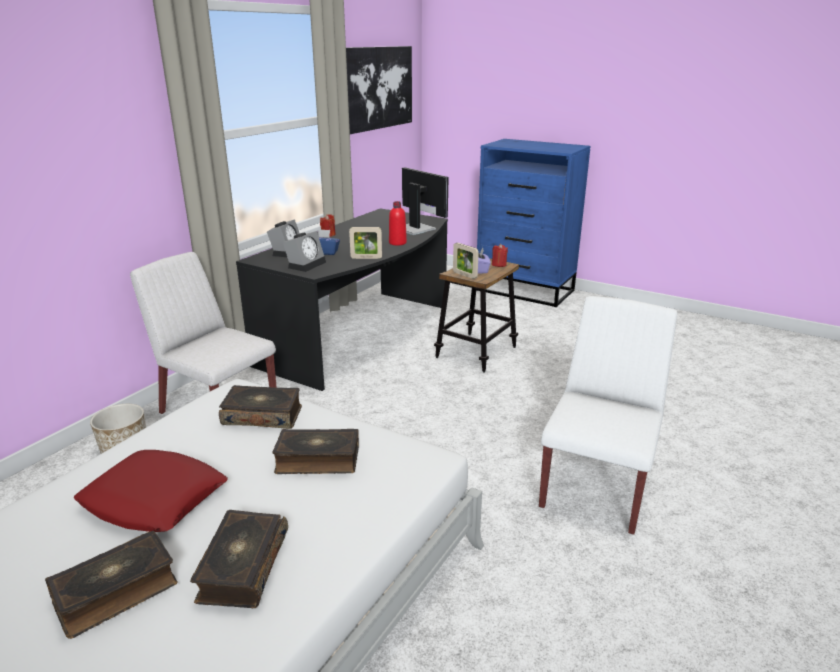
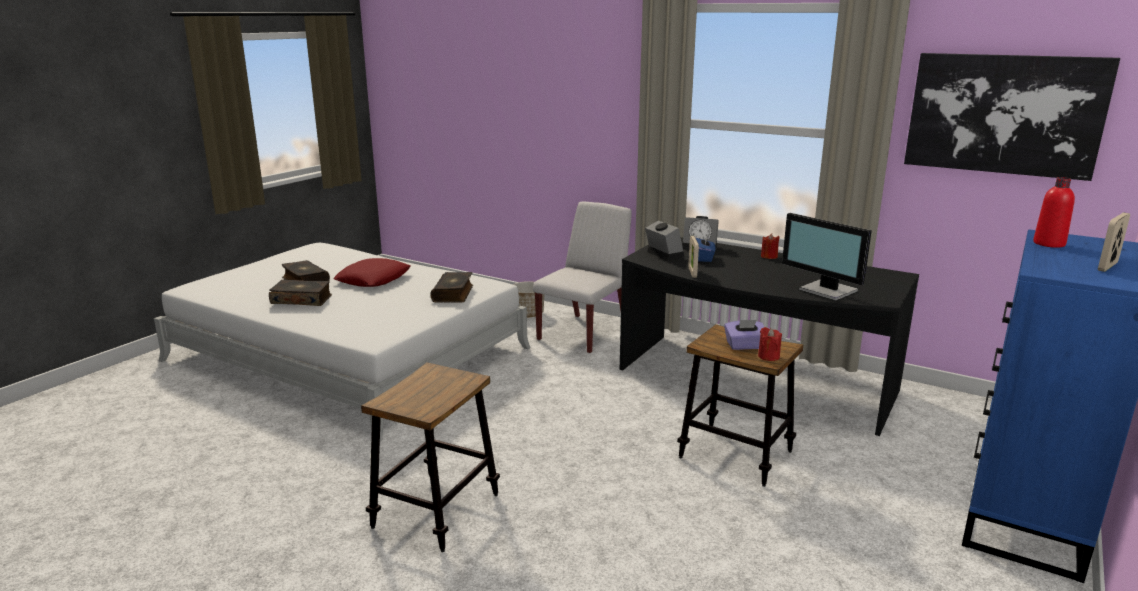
camera: 90 degrees right, 5 degrees down
book [272,429,359,474] -> none
alarm clock [283,231,326,272] -> alarm clock turned 150 degrees counterclockwise [645,221,684,260]
red bottle [389,201,407,246] -> red bottle moved to [1033,177,1075,248]
monitor [402,167,449,235] -> monitor turned 90 degrees clockwise [782,213,872,301]
picture frame [453,243,479,279] -> picture frame moved to [1098,212,1130,272]
white chair [539,296,677,535] -> stool [361,362,500,552]

